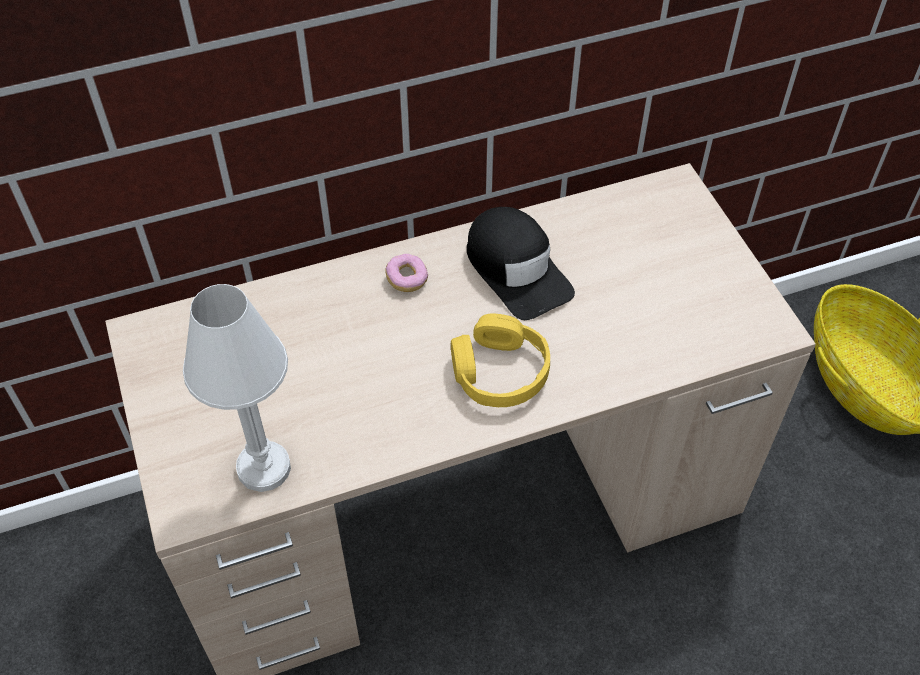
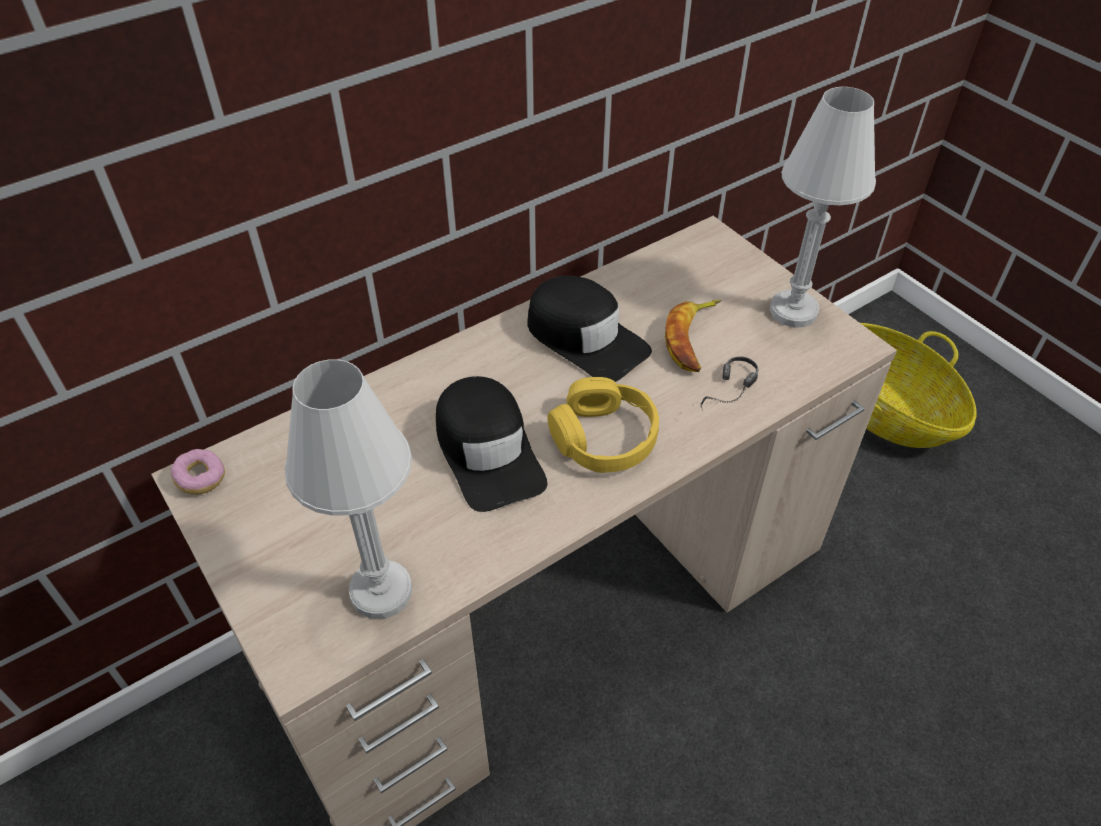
camera: 15 degrees left, 5 degrees down
donut [385,254,428,292] -> donut moved to [170,449,225,495]
none -> black cap [436,376,547,512]
none -> banana [665,300,721,372]
none -> headphones [700,357,758,408]
none -> white table lamp [770,87,876,328]

